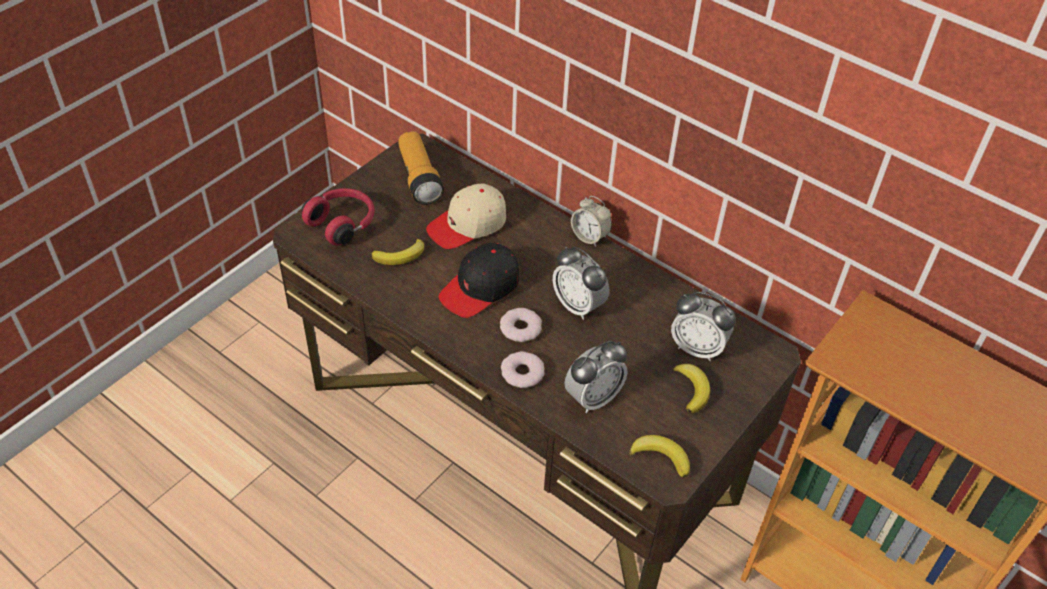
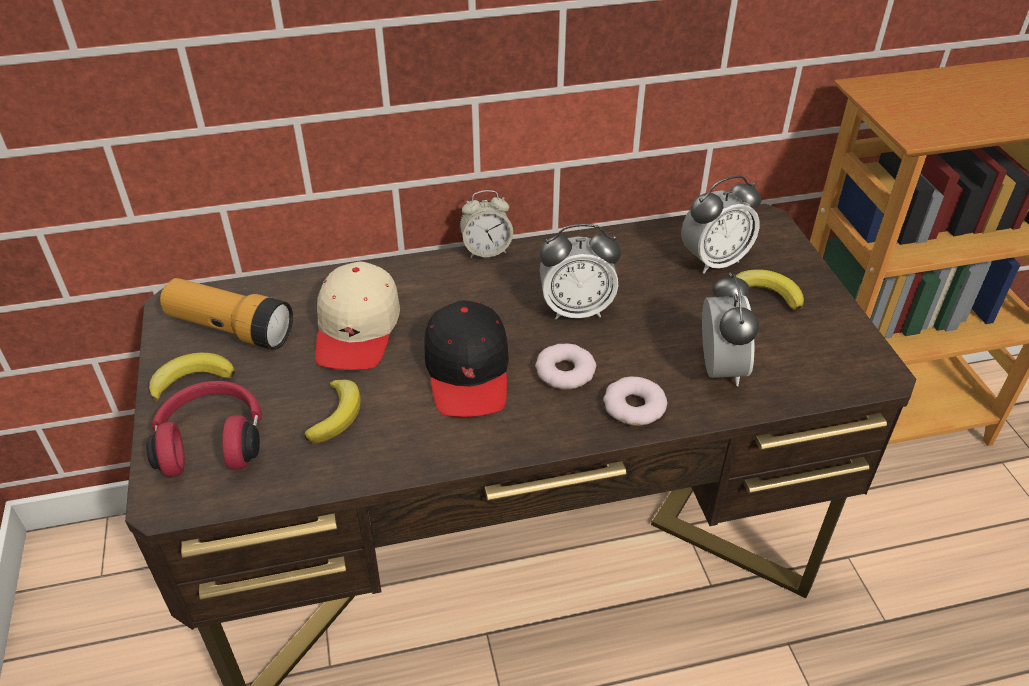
camera: 50 degrees left, 5 degrees down
banana [629,435,690,478] -> banana moved to [149,353,235,402]

